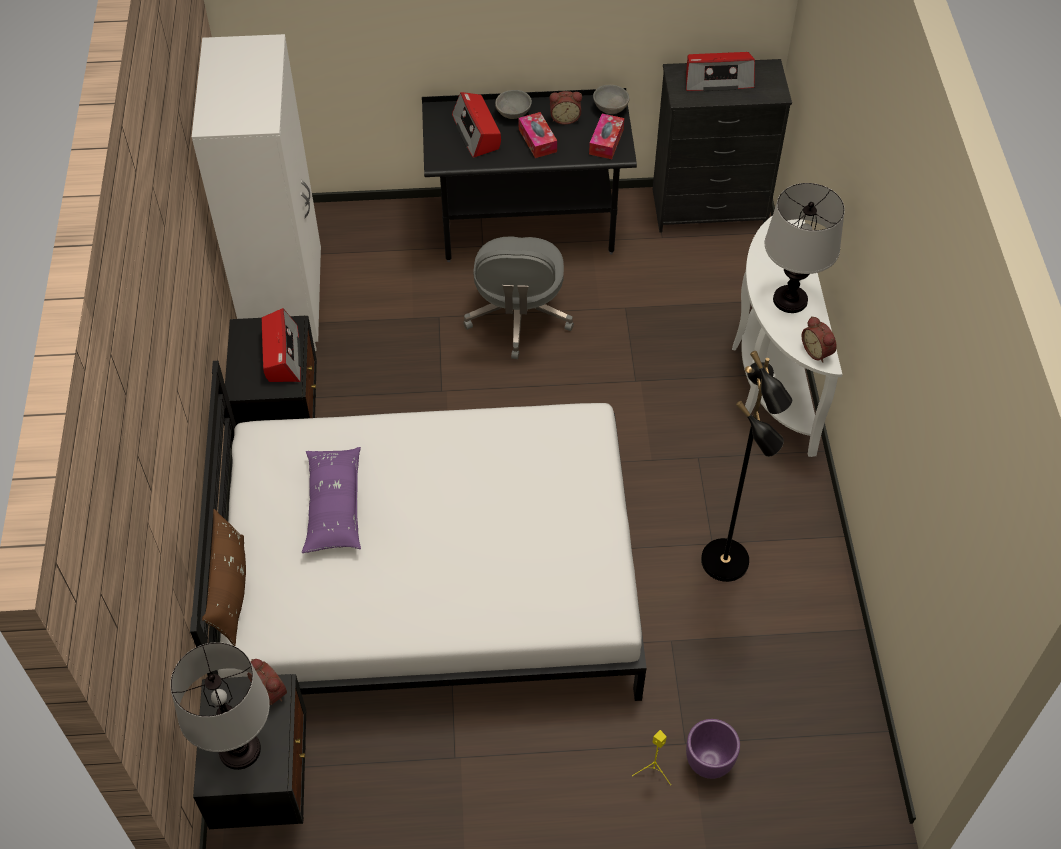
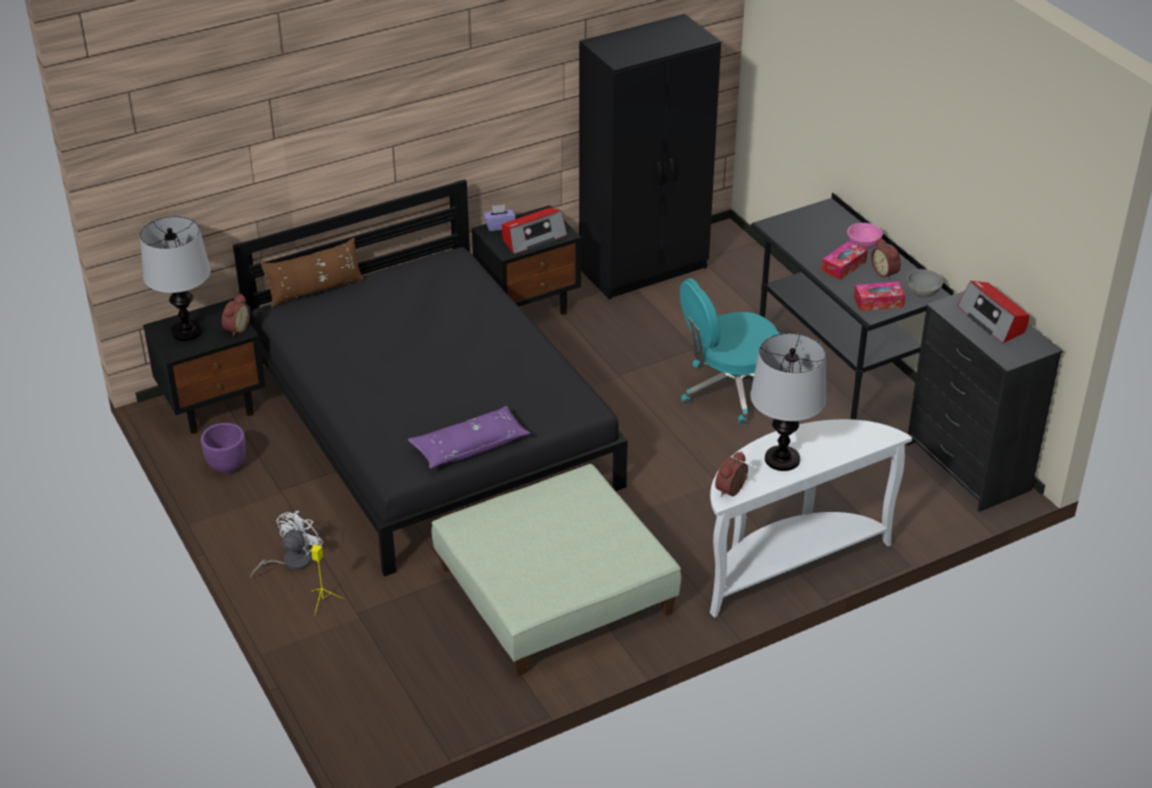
camera: 65 degrees right, 15 degrees down
white bed [190,361,646,701] -> black bed [233,179,628,576]
white wardrobe [192,34,321,351] -> black wardrobe [579,14,721,299]
purple pillow [302,447,361,553] -> purple pillow moved to [408,406,530,469]
radio [452,92,501,158] -> none
grey office chair [463,236,574,359] -> turquoise office chair [680,278,781,425]
grey bowl [495,90,532,119] -> pink bowl [847,223,883,248]
purple planter [686,719,740,779] -> purple planter moved to [201,423,246,473]
black floor lamp [701,351,792,582] -> green ottoman [431,464,681,676]
none -> white fan [250,511,324,579]
none -> purple tissue box [483,205,516,231]

